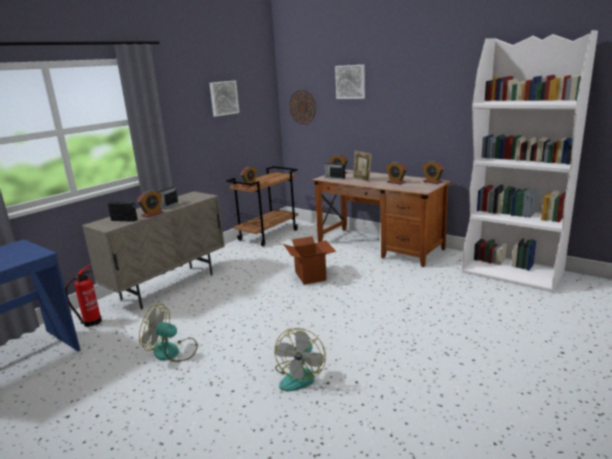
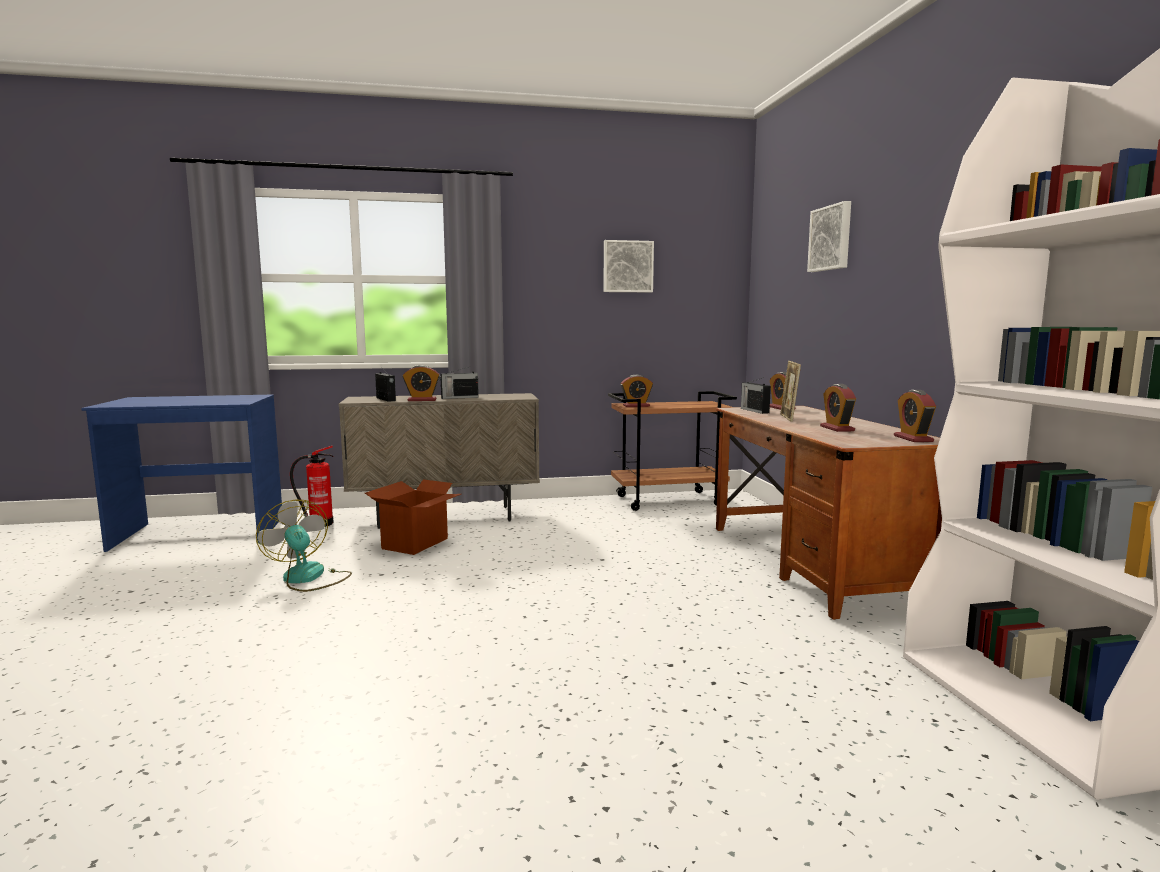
camera: 40 degrees right, 10 degrees down
fan [275,328,326,391] -> none
cardboard box [283,236,336,285] -> cardboard box moved to [365,479,461,555]
wall clock [289,90,316,124] -> none

